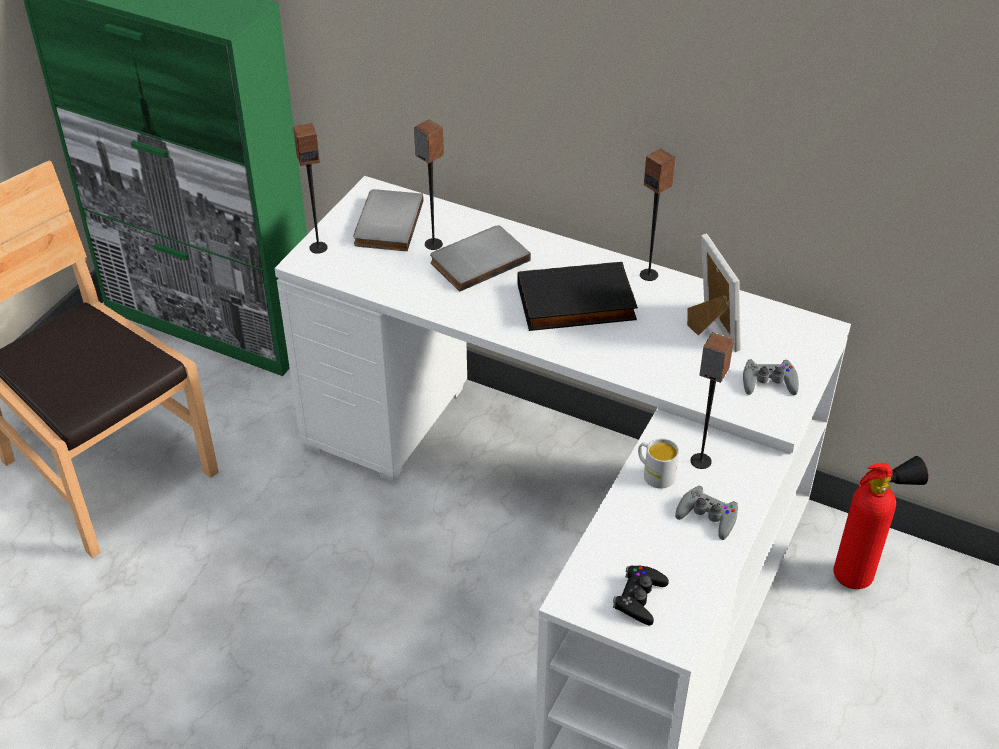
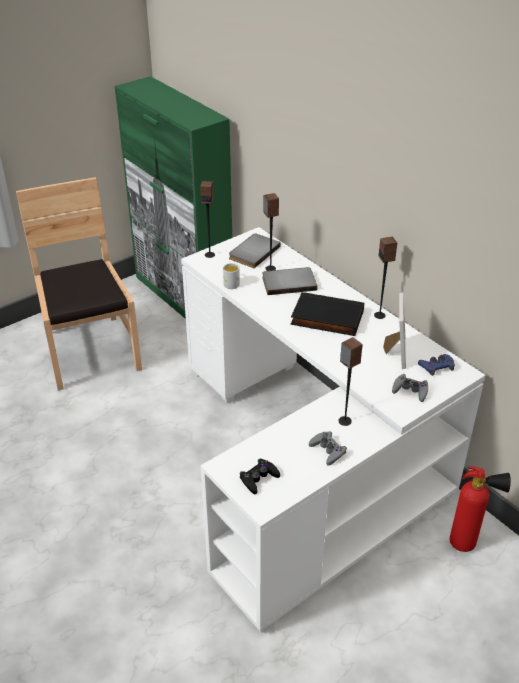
camera: 25 degrees right, 5 degrees down
white mug [638,438,679,489] -> white mug moved to [223,263,240,289]
none -> blue game controller [418,354,455,376]

